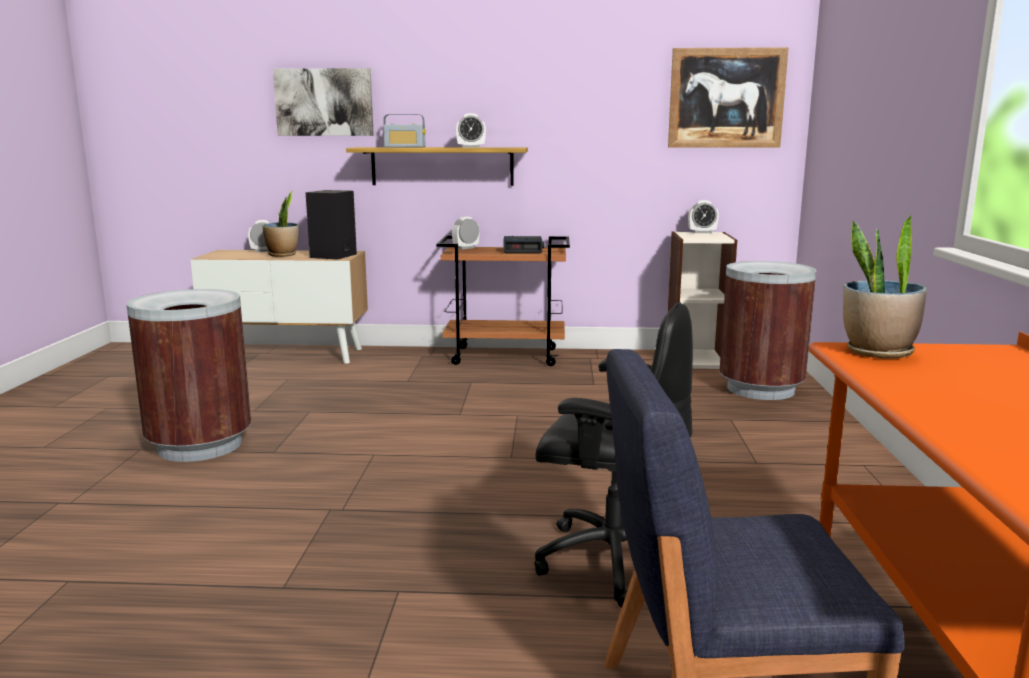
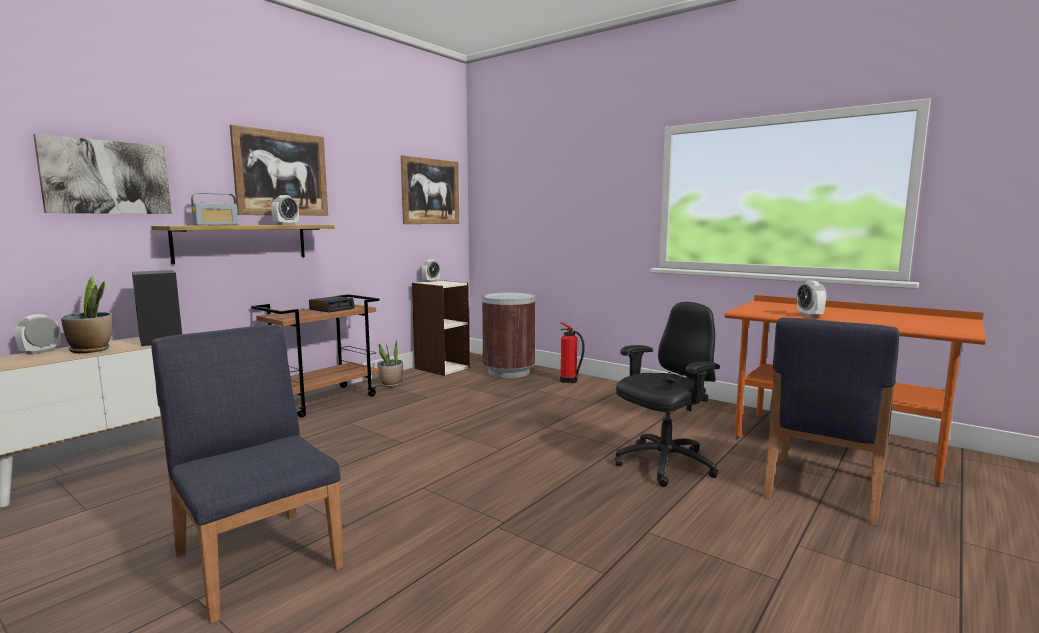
camera: 55 degrees left, 5 degrees down
brown trash can [126,289,251,462] -> blue chair [151,325,344,624]
alarm clock [452,216,480,249] -> alarm clock moved to [797,281,827,317]
potted plant [843,216,927,359] -> potted plant moved to [377,341,403,387]
none -> picture [230,125,328,216]
none -> fire extinguisher [560,322,585,383]

